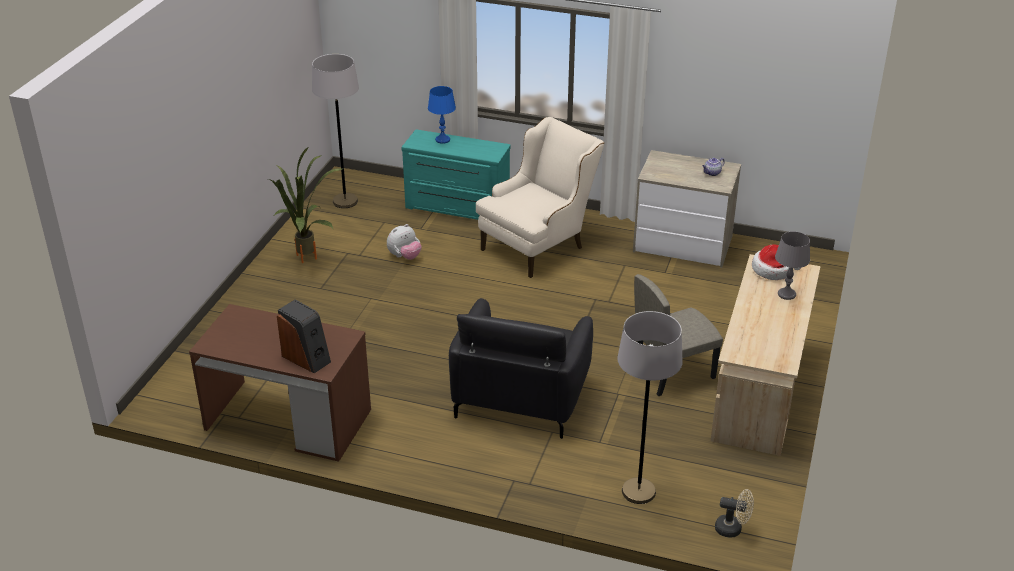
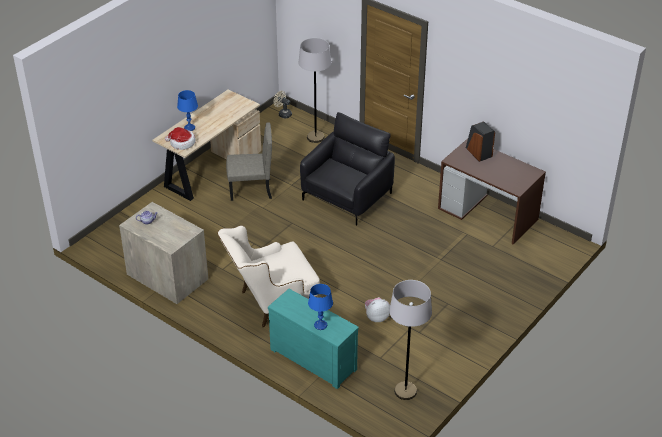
camera: 160 degrees left, 5 degrees up
potted plant [266,148,342,263] -> none
grey table lamp [775,232,810,300] -> blue table lamp [177,90,198,131]

